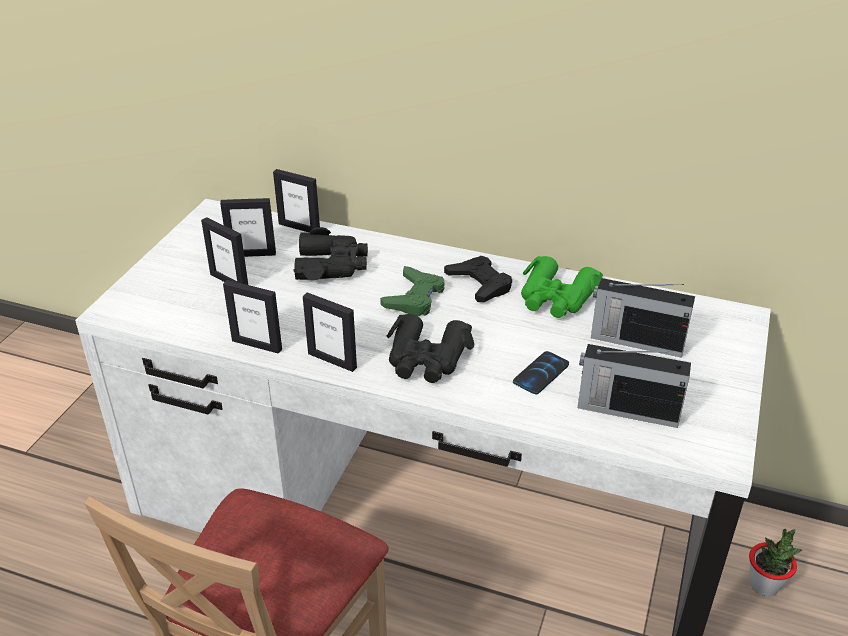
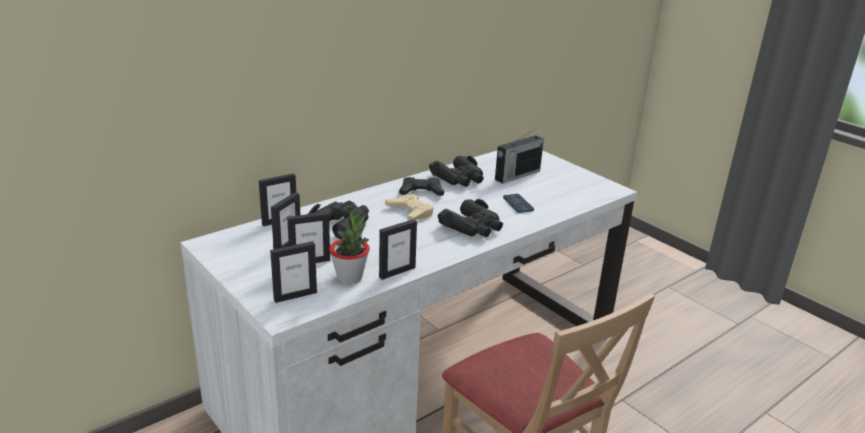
camera: 60 degrees left, 10 degrees down
picture frame [303,292,357,372] -> picture frame moved to [270,241,317,303]
green game controller [380,266,445,316] -> beige game controller [385,194,434,220]
green binoculars [521,256,603,318] -> black binoculars [429,156,484,187]
radio [578,344,691,428] -> none
potted plant [749,529,802,596] -> potted plant moved to [329,209,370,284]

